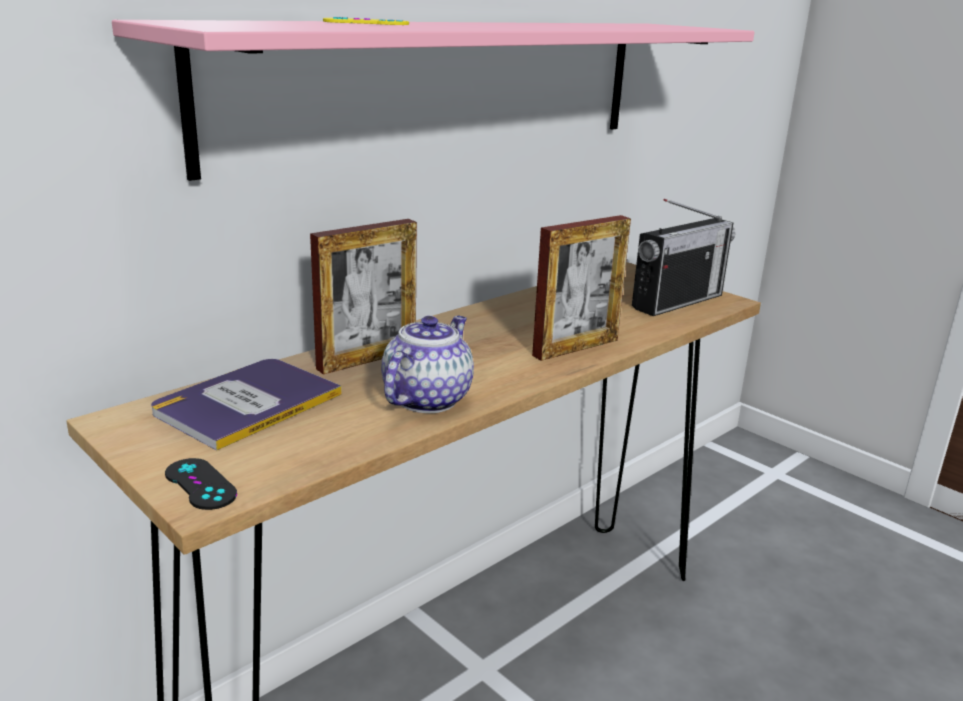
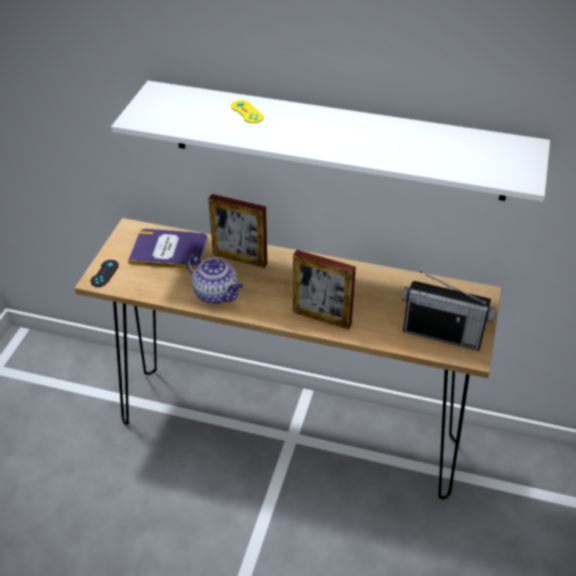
camera: 60 degrees right, 20 degrees up
pink shelf [112,20,754,181] -> white shelf [111,81,550,202]
teapot [381,316,474,413] -> teapot turned 45 degrees clockwise [186,255,243,304]

